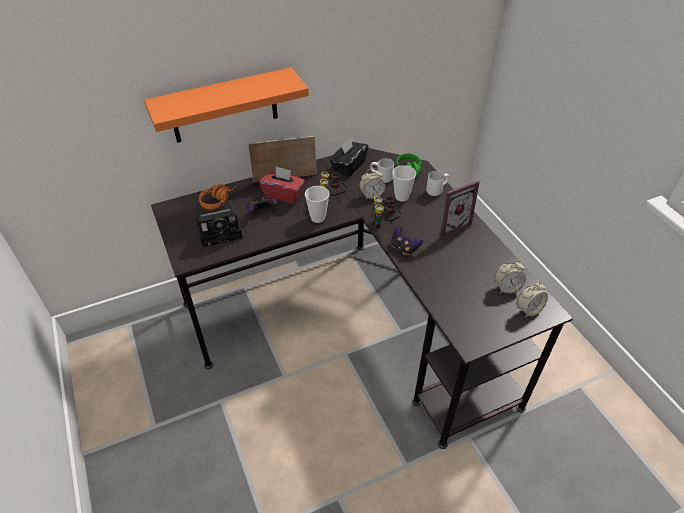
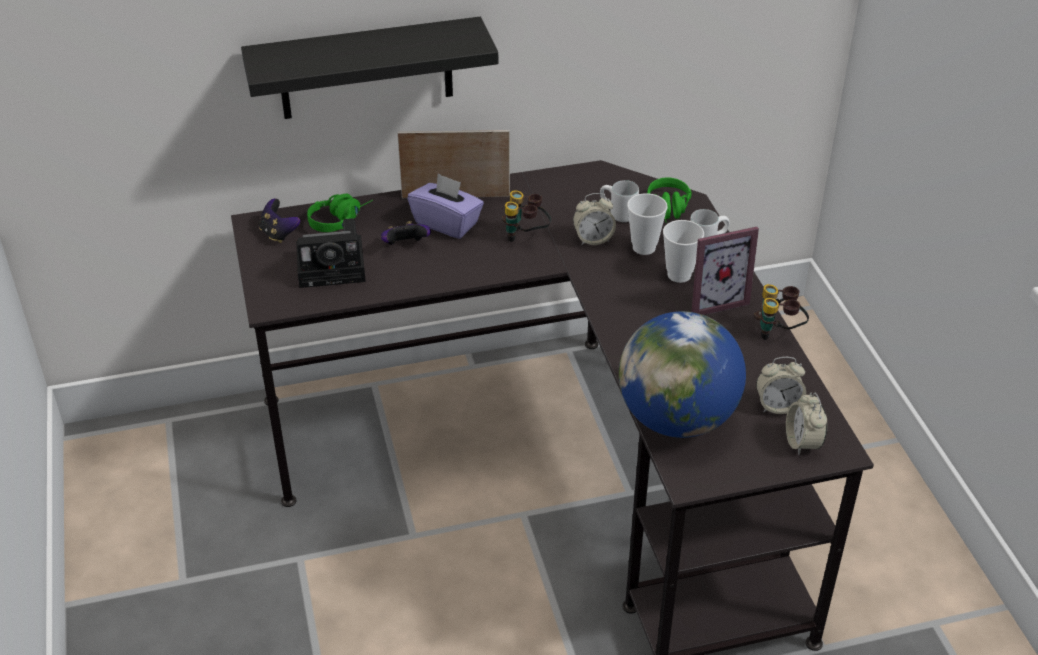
camera: 10 degrees right, 5 degrees down
orange shelf [144,67,309,143] -> black shelf [241,17,498,119]
orange headphones [199,184,237,209] -> green headphones [307,194,373,232]
red tissue box [259,166,305,204] -> purple tissue box [407,173,484,239]
cup [305,186,330,223] -> cup moved to [663,220,704,283]
black tissue box [330,137,369,177] -> none
binoculars [370,196,401,228] -> binoculars moved to [754,284,809,340]
game controller [391,226,423,255] -> game controller moved to [258,199,300,243]
alarm clock [516,281,548,318] -> alarm clock turned 105 degrees clockwise [786,393,827,455]
none -> globe [619,311,746,438]

